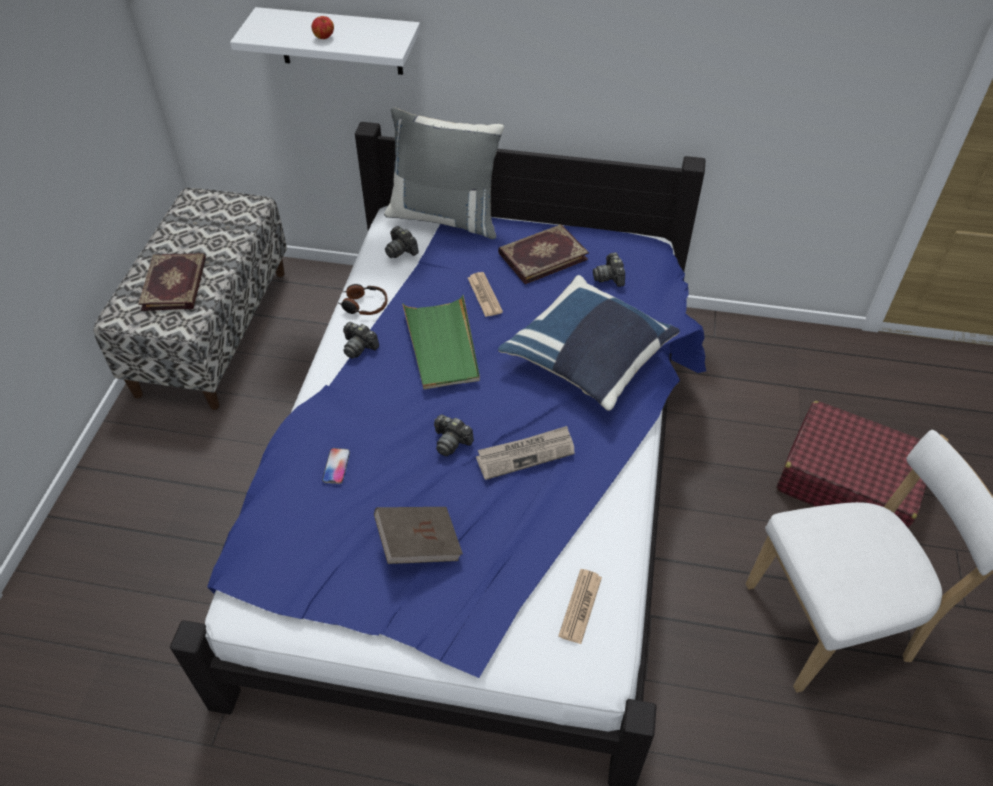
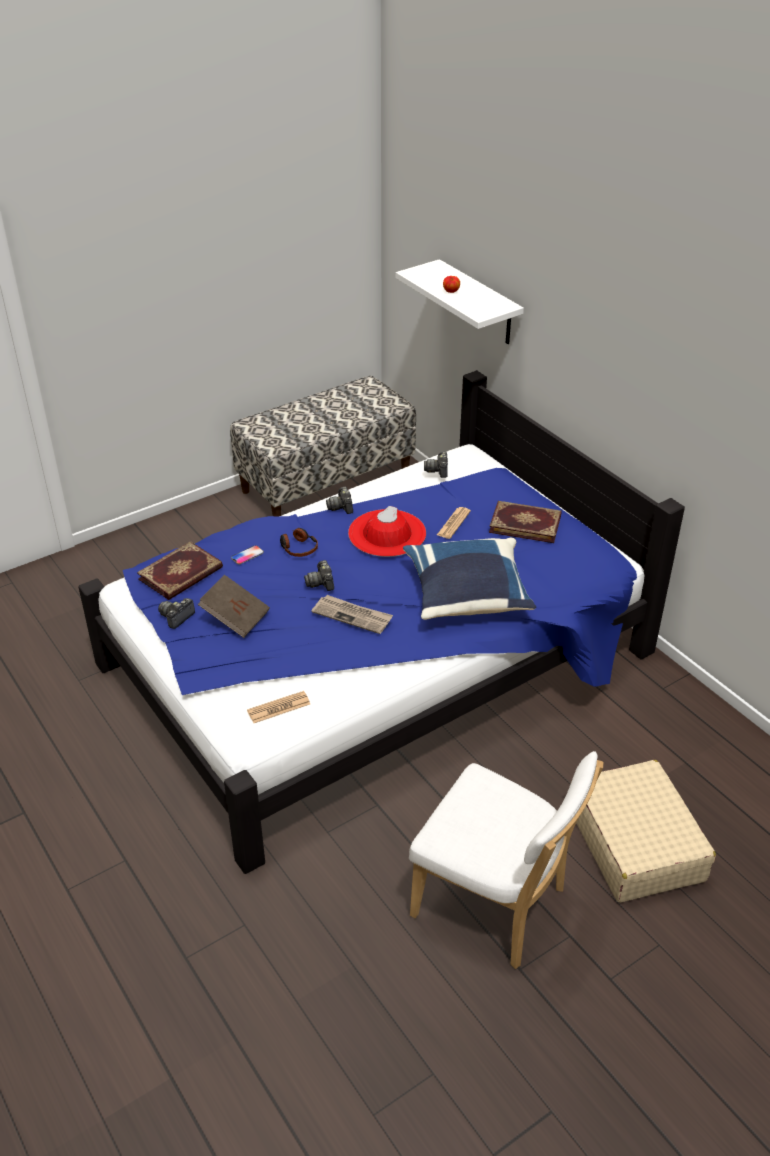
camera: 45 degrees right, 10 degrees down
book [138,253,206,311] -> book moved to [137,541,223,600]
headphones [339,284,388,315] -> headphones moved to [280,528,318,557]
grey pillow [384,107,504,239] -> none
green tray [402,295,480,390] -> red hat [348,506,426,557]
camera [593,252,625,287] -> camera moved to [158,598,195,629]
red suitcase [777,401,926,529] -> beige suitcase [571,760,716,903]

